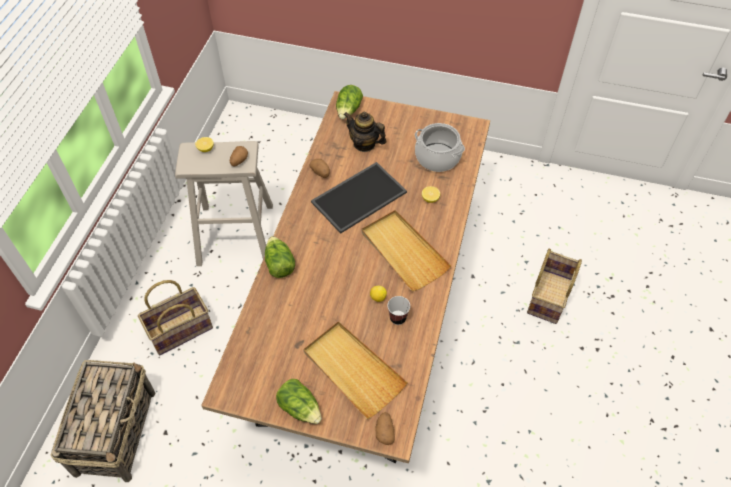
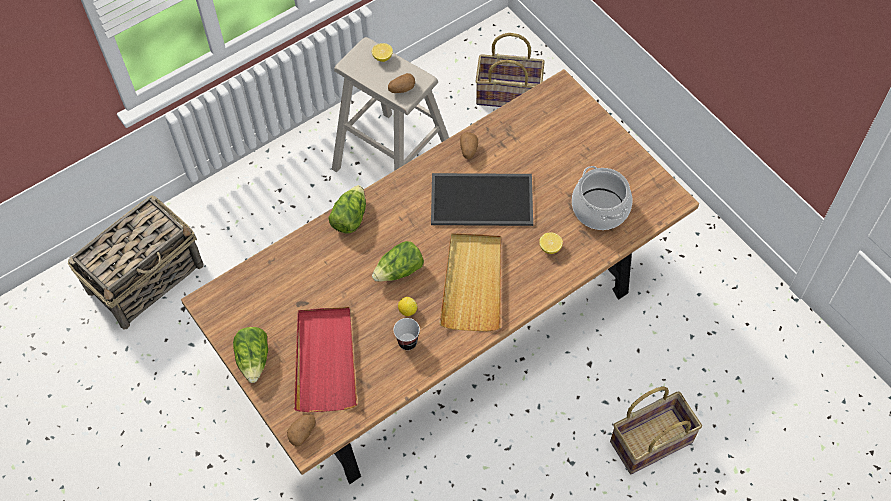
camera: 40 degrees right, 5 degrees up
basket [138,280,213,355] -> basket moved to [476,33,545,107]
beige tray [303,321,408,419] -> red tray [294,307,357,412]
lettuce [336,85,363,119] -> lettuce moved to [372,241,424,282]
teapot [344,112,387,152] -> none

